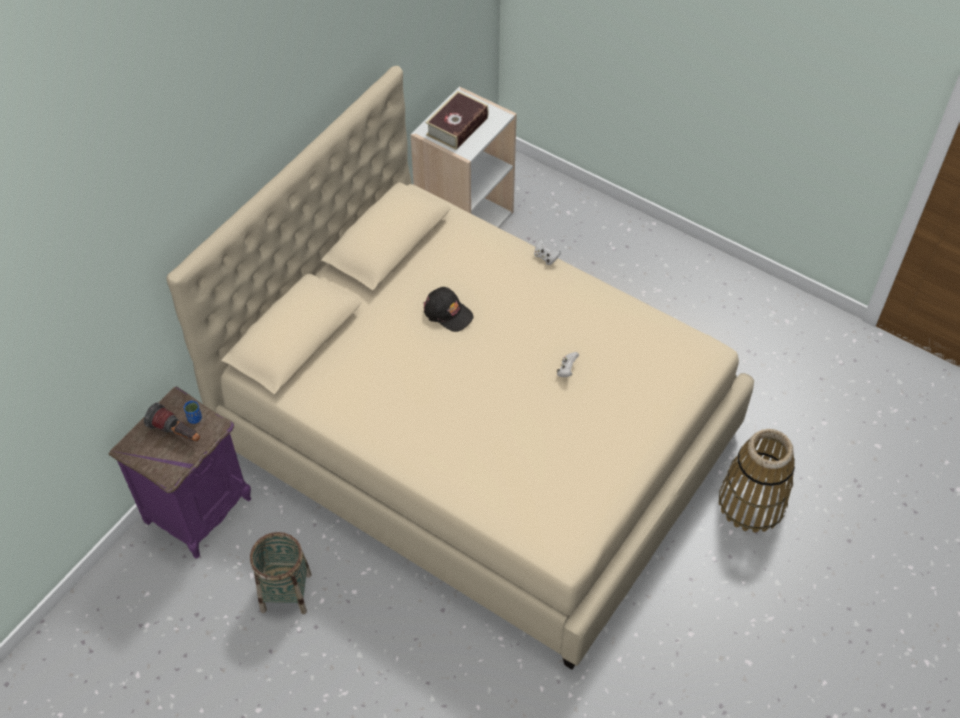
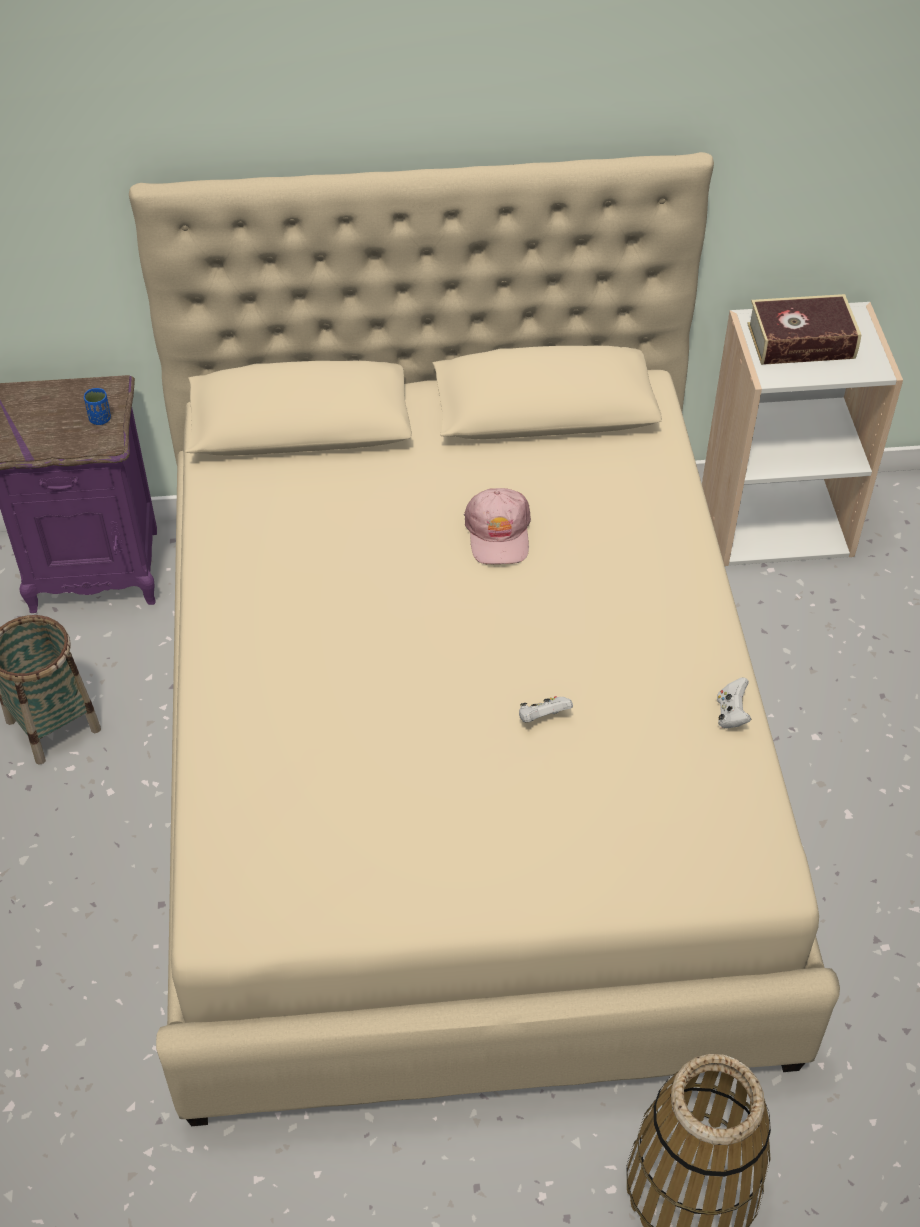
camera: 50 degrees right, 5 degrees down
flashlight [144,403,200,441] -> none
black cap [424,287,473,332] -> pink cap [464,488,531,564]
white game controller [534,238,561,265] -> white game controller moved to [717,677,751,728]

